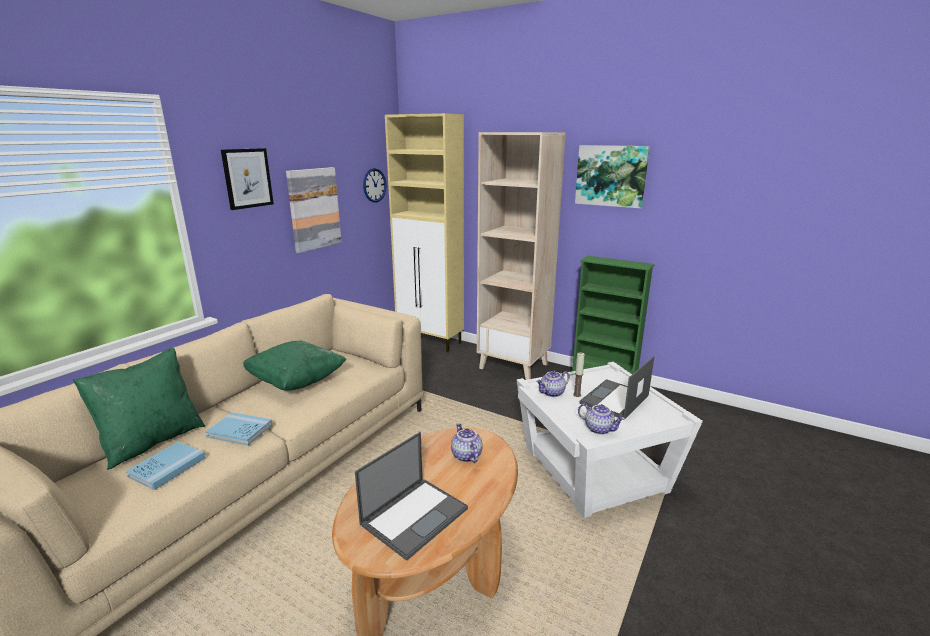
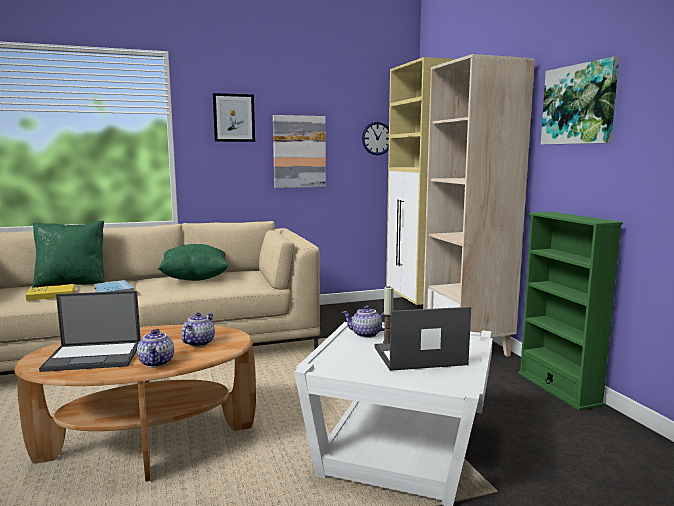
camera: 40 degrees right, 10 degrees down
blue book [126,442,206,490] -> yellow book [26,284,74,301]
teapot [578,404,625,435] -> teapot moved to [137,329,174,367]

